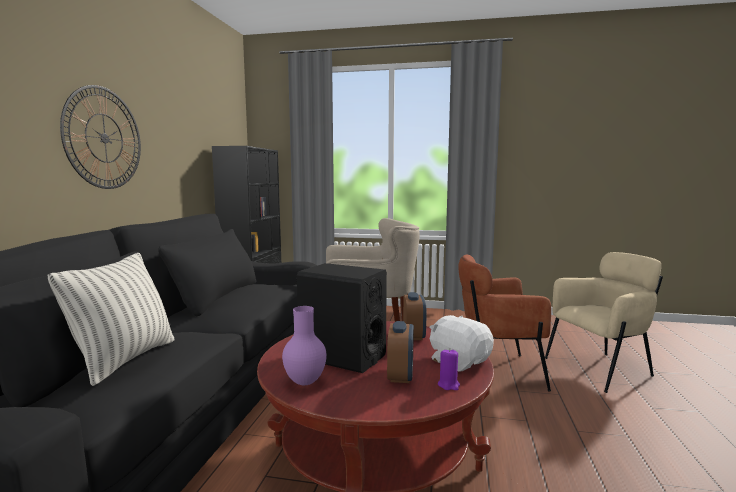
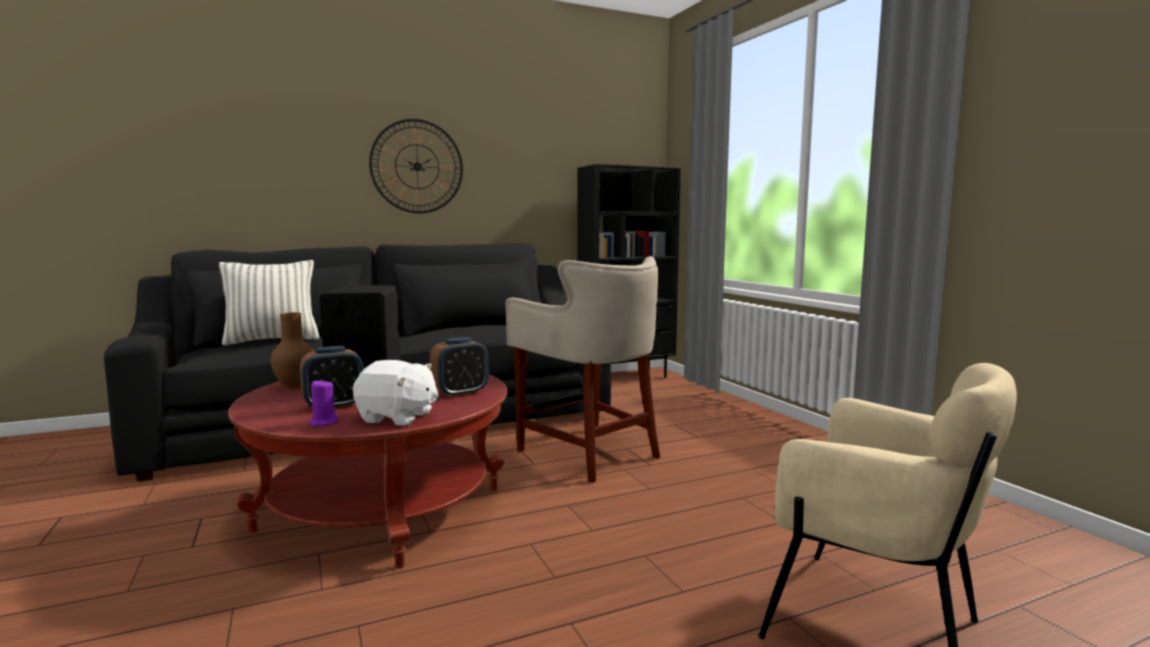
camera: 55 degrees right, 0 degrees up
purple vase [282,306,327,385] -> brown vase [271,312,314,388]
white plush toy [429,315,494,372] -> white plush toy turned 90 degrees clockwise [353,360,439,425]
brown armchair [458,254,551,392] -> none

